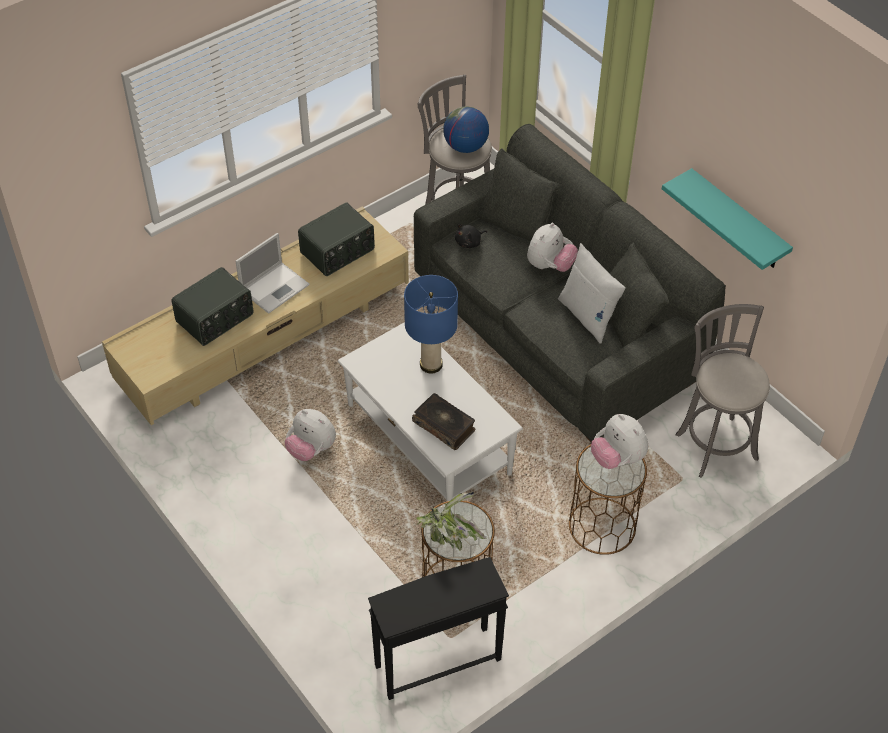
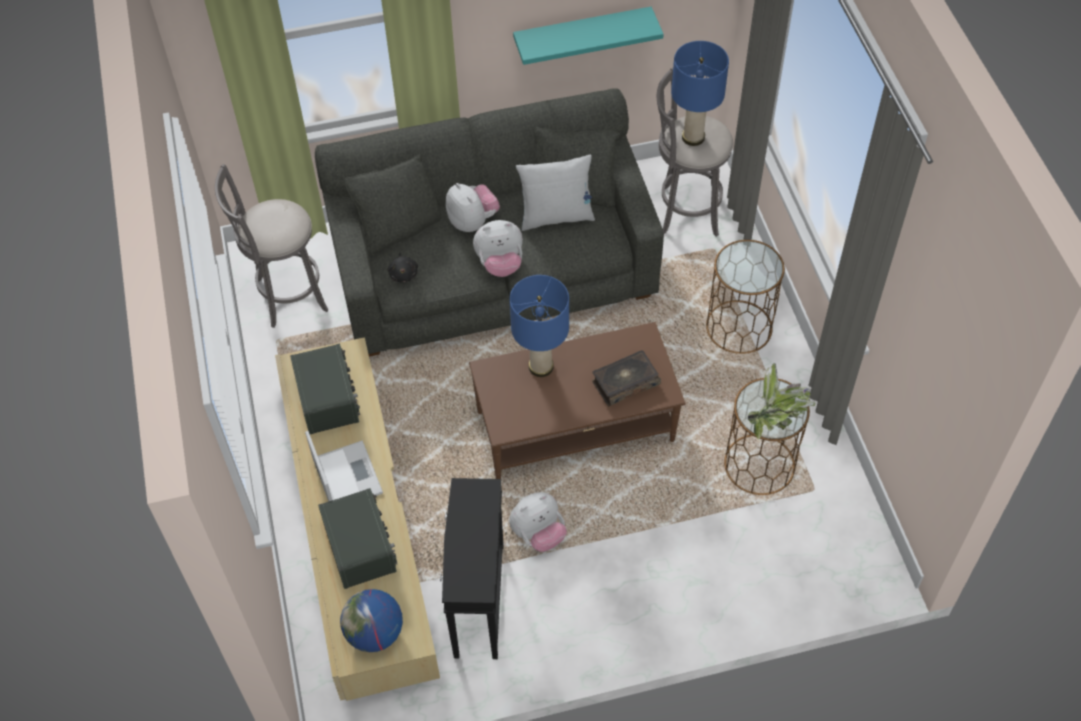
camera: 65 degrees left, 5 degrees up
white coffee table [338,322,523,501] -> brown coffee table [469,322,685,479]
black side table [368,557,509,700] -> black side table moved to [440,478,504,659]
globe [443,106,489,153] -> globe moved to [340,589,403,652]
plush toy [591,414,648,469] -> plush toy moved to [473,220,523,277]
none -> blue table lamp [671,41,729,146]

